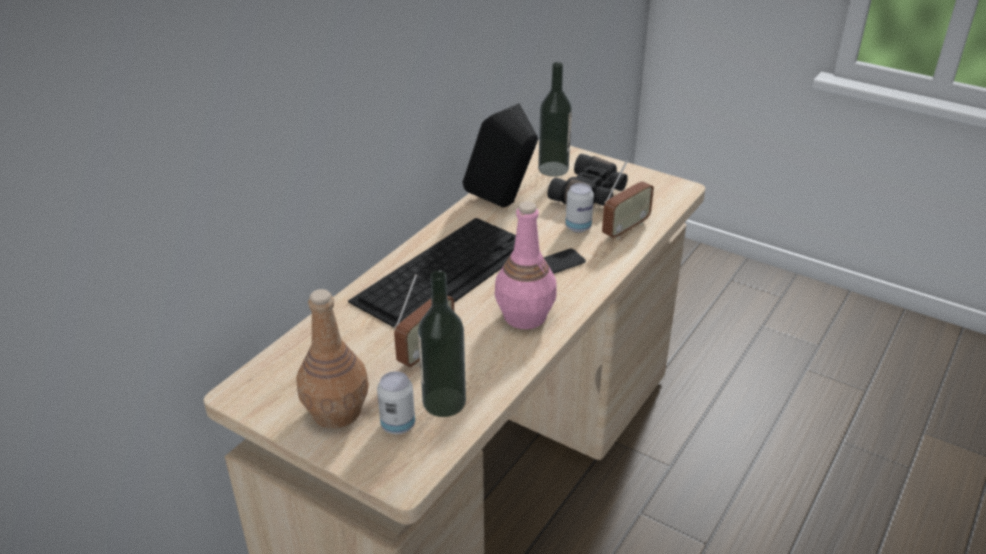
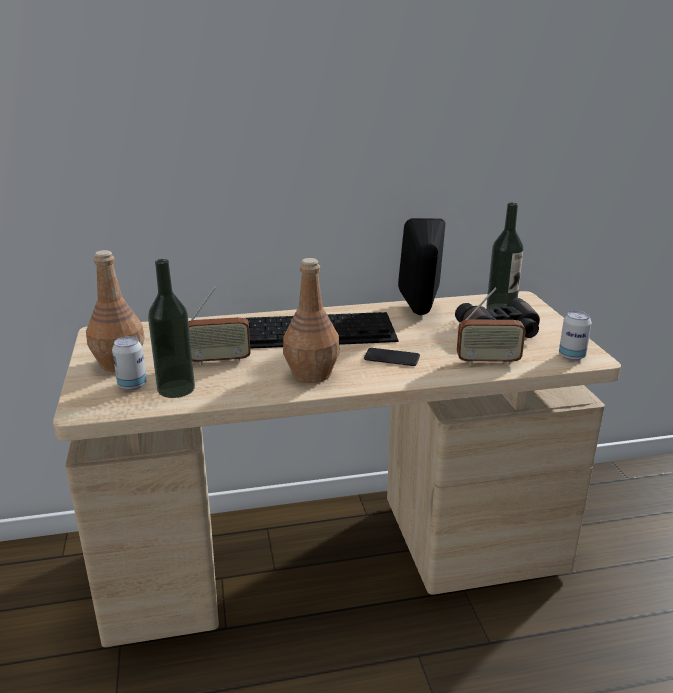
camera: 45 degrees right, 10 degrees down
pink bottle [495,201,556,329] -> brown bottle [283,258,340,383]
can [565,183,594,233] -> can moved to [559,311,592,361]

